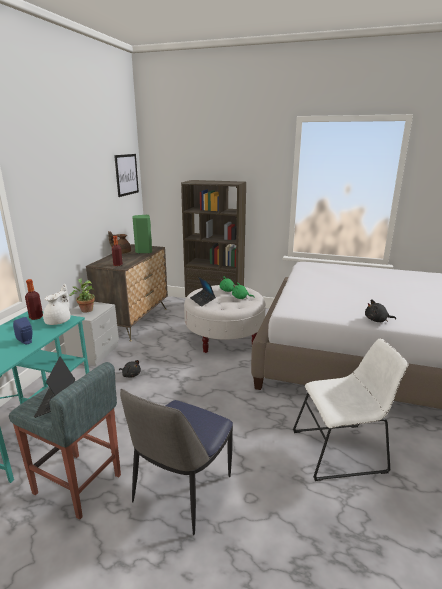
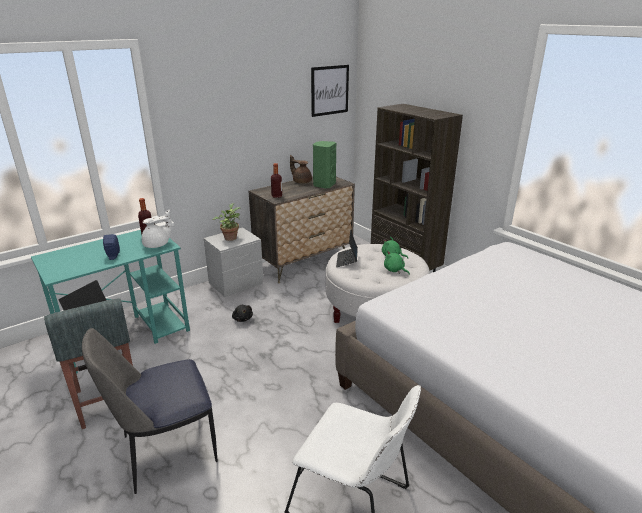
camera: 35 degrees right, 5 degrees up
black plush toy [365,299,396,322] -> none

